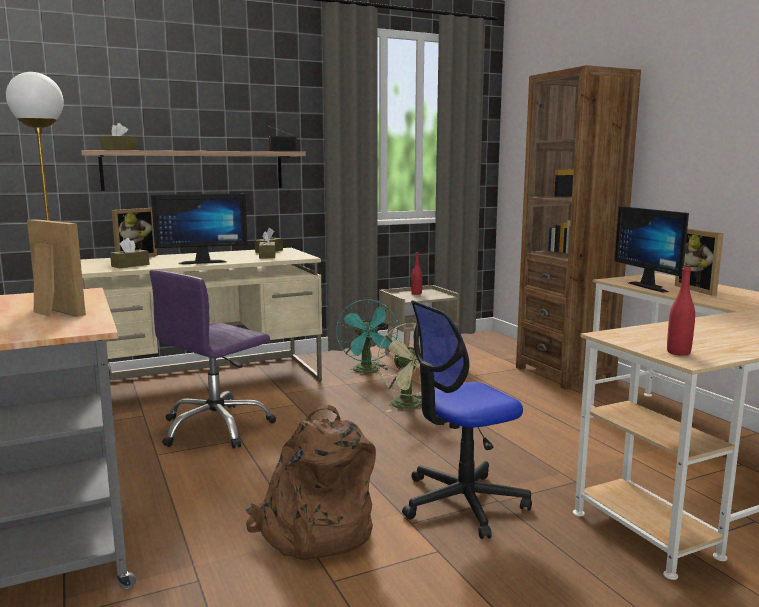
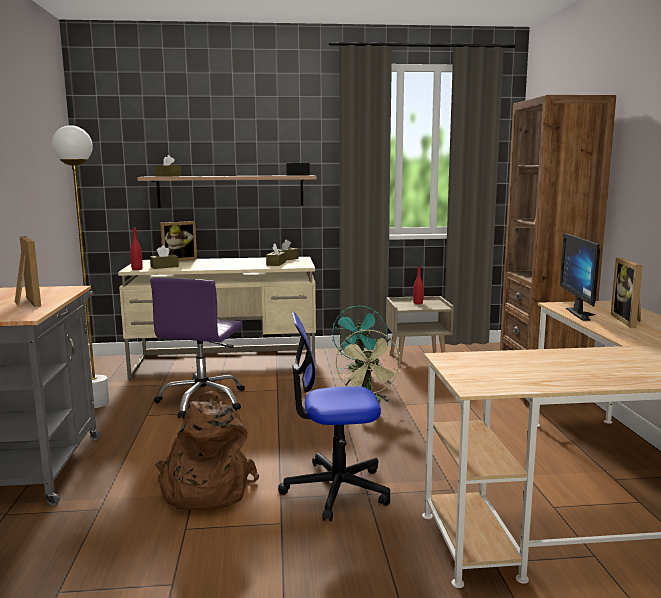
camera: 20 degrees right, 0 degrees up
purple office chair [149,270,276,449] -> purple office chair turned 45 degrees counterclockwise [150,278,245,419]
monitor [151,193,248,264] -> none
red bottle [667,265,695,356] -> red bottle moved to [130,227,143,270]

